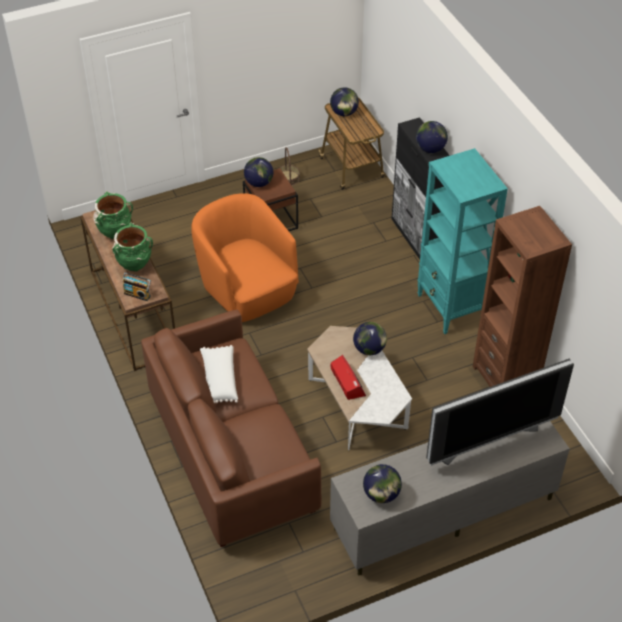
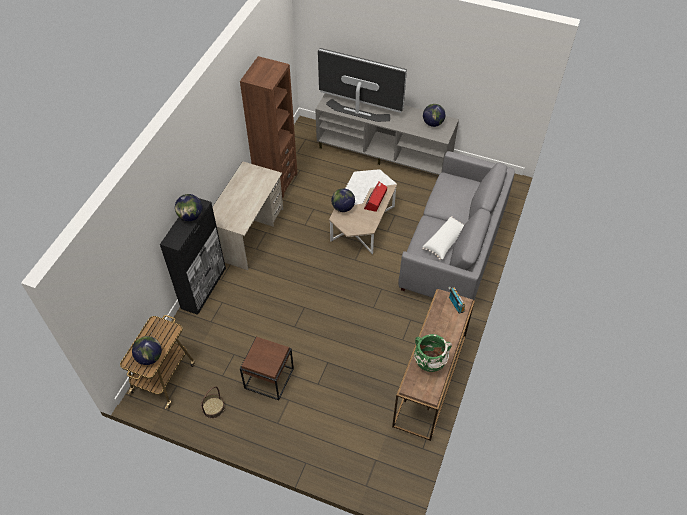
camera: 135 degrees left, 5 degrees up
green vase [112,222,153,272] -> none
brown sofa [141,310,322,547] -> grey sofa [398,151,515,300]
orange armchair [191,193,299,322] -> none
globe [244,157,273,187] -> none
turquoise bookcase [417,148,508,334] -> beige desk [213,161,283,270]

